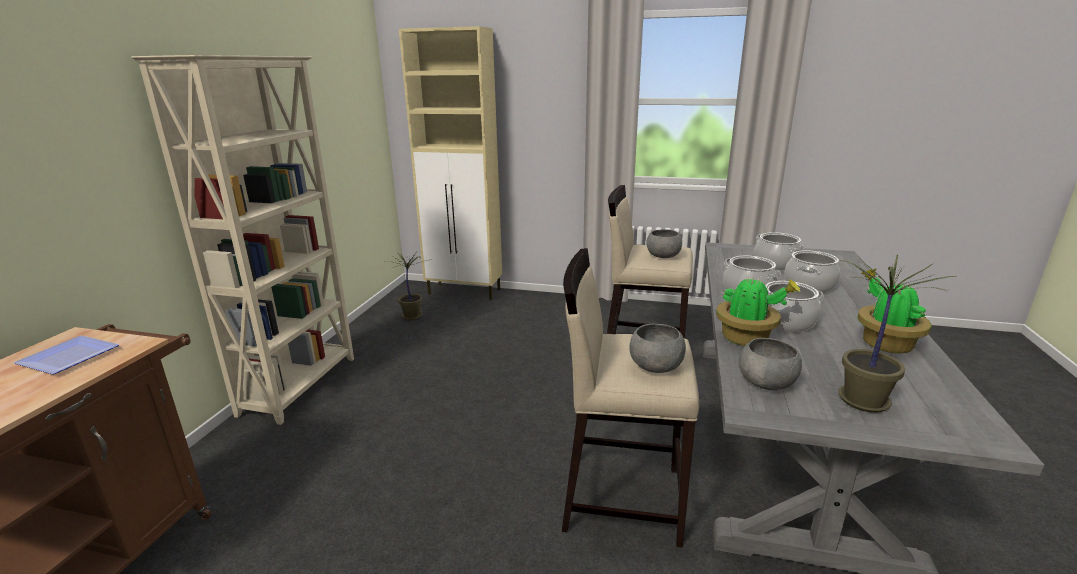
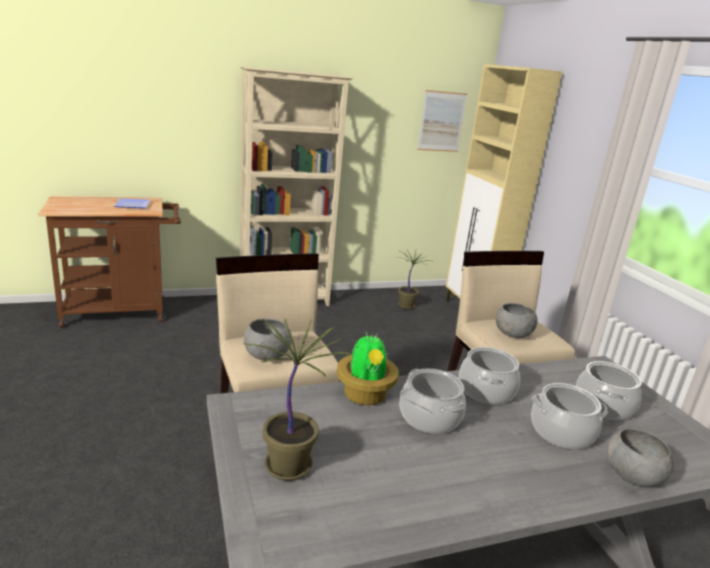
camera: 55 degrees right, 0 degrees up
grey bowl [739,338,802,390] -> grey bowl moved to [607,428,674,487]
potted plant [857,269,932,354] -> none
none -> picture [417,90,467,152]

